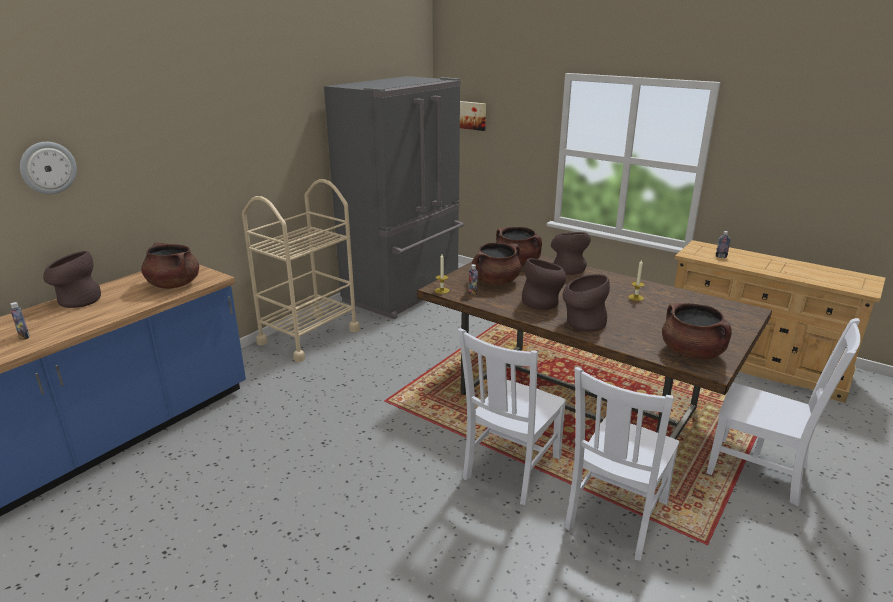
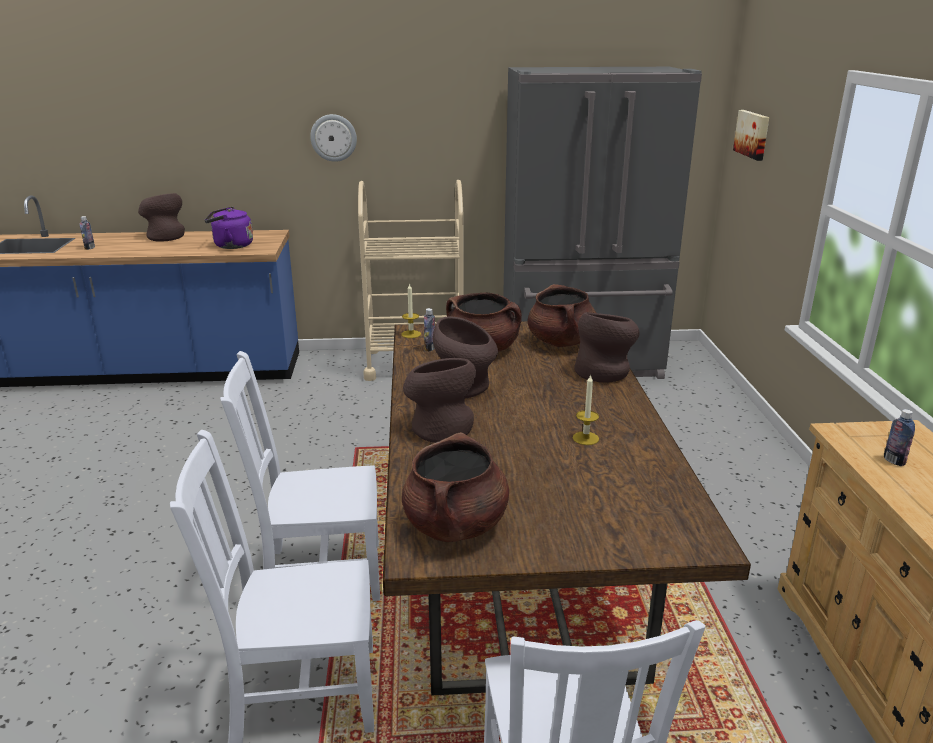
camera: 50 degrees right, 0 degrees up
wall clock [20,142,77,194] -> wall clock moved to [310,114,357,162]
brown cooking pot [141,242,199,289] -> purple kettle [205,207,253,249]

